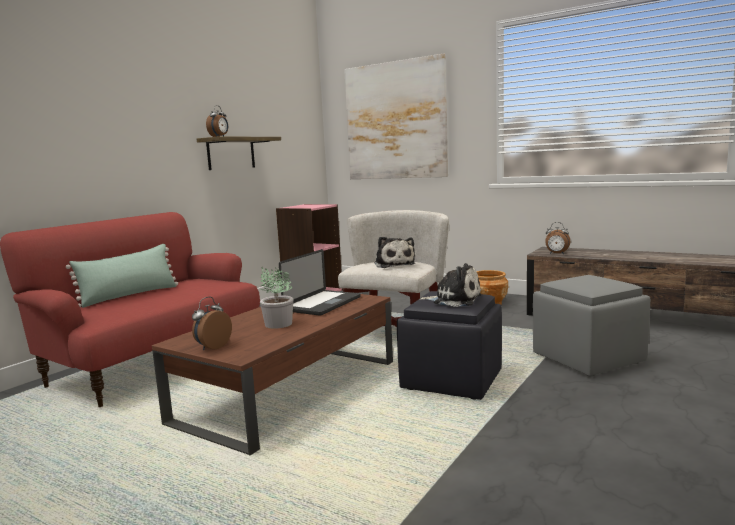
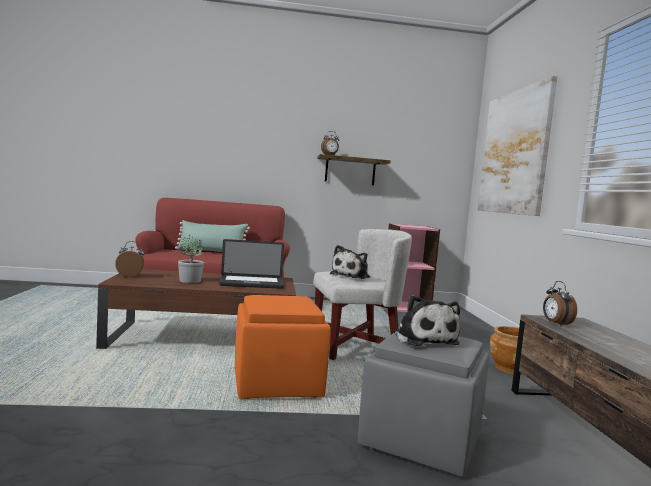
camera: 50 degrees right, 5 degrees down
black ottoman [397,291,502,400] -> orange ottoman [235,295,331,399]
plush toy [419,263,482,307] -> plush toy moved to [394,295,460,346]

